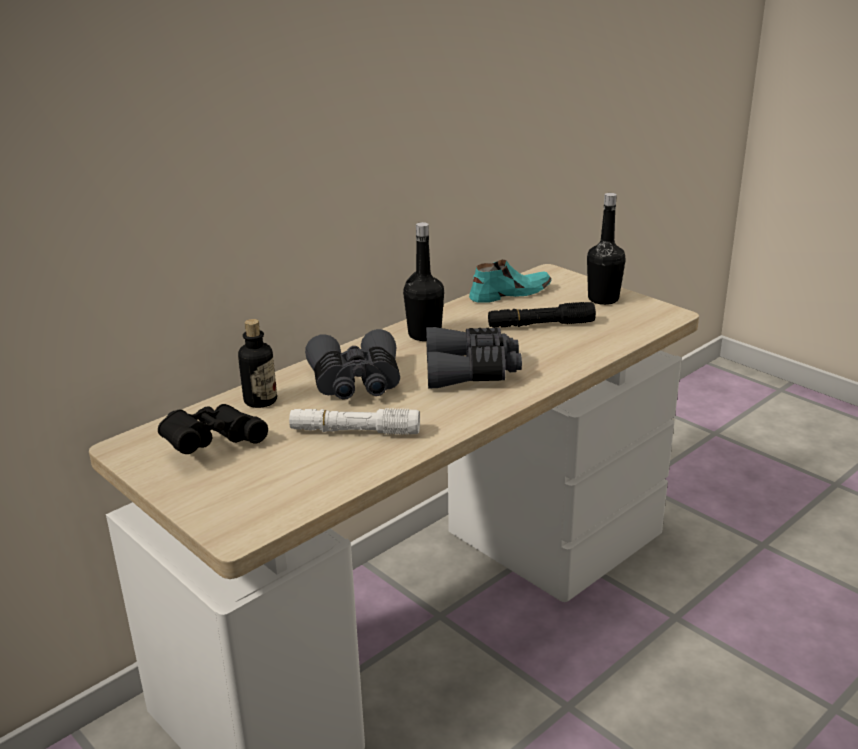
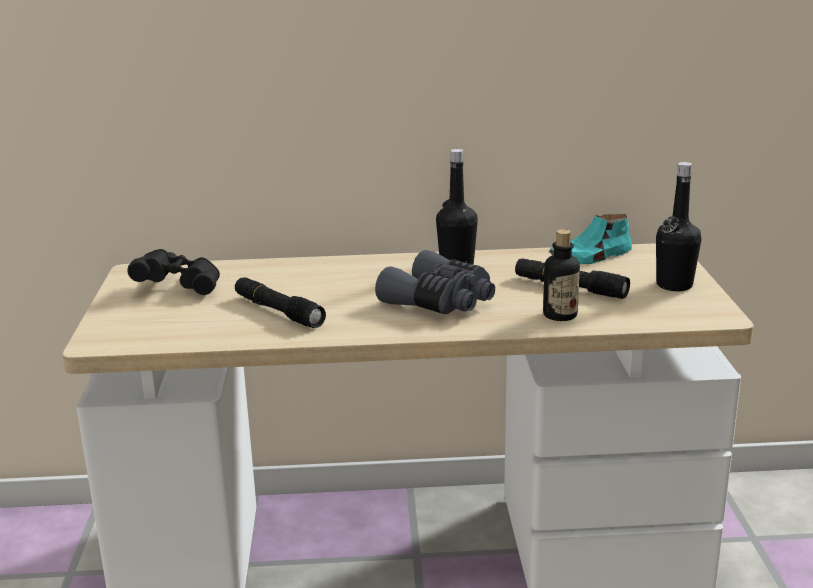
camera: 40 degrees right, 5 degrees down
bottle [238,319,277,408] -> bottle moved to [543,229,580,321]
white flashlight [289,408,420,435] -> black flashlight [235,277,326,328]
grey binoculars [305,329,400,400] -> none
turquoise shoe [469,259,552,303] -> turquoise shoe turned 135 degrees clockwise [549,214,632,264]

